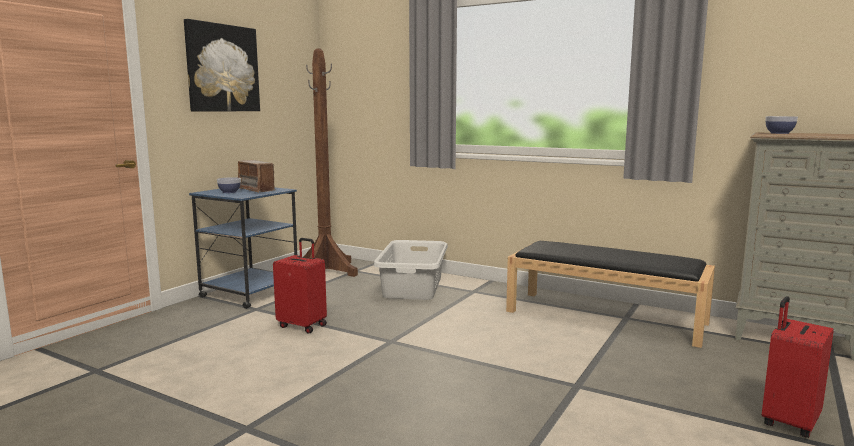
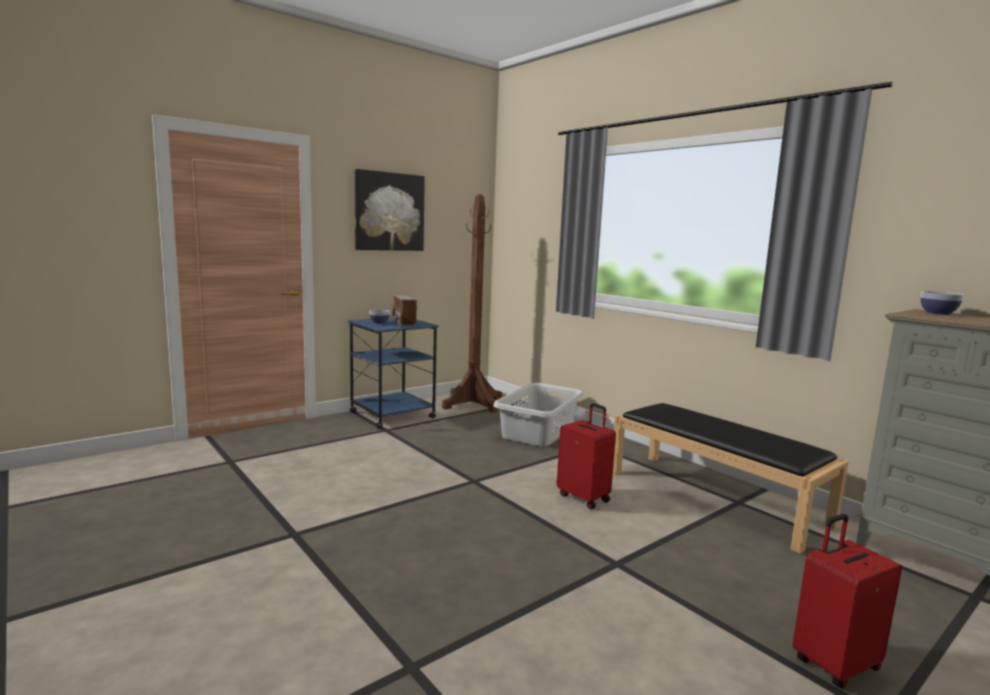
camera: 20 degrees right, 0 degrees up
red suitcase [273,238,327,334] -> red suitcase moved to [557,403,616,509]

